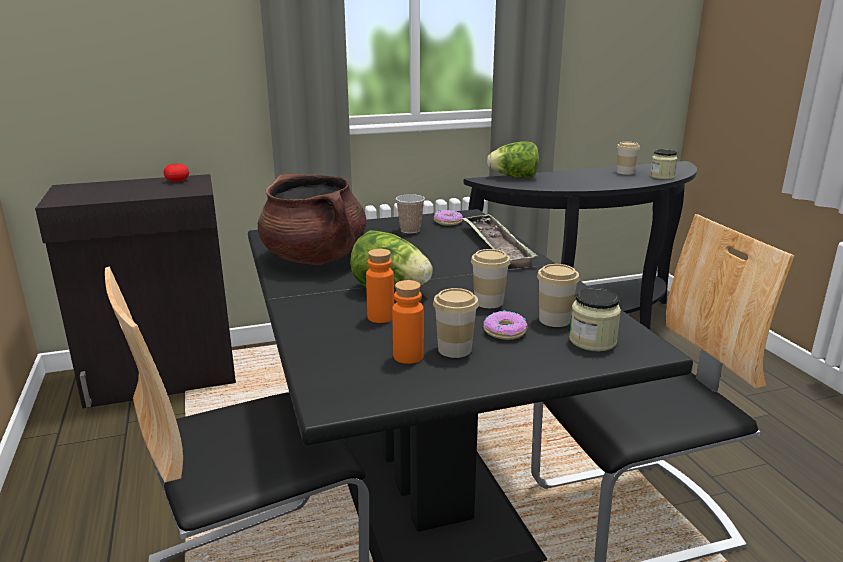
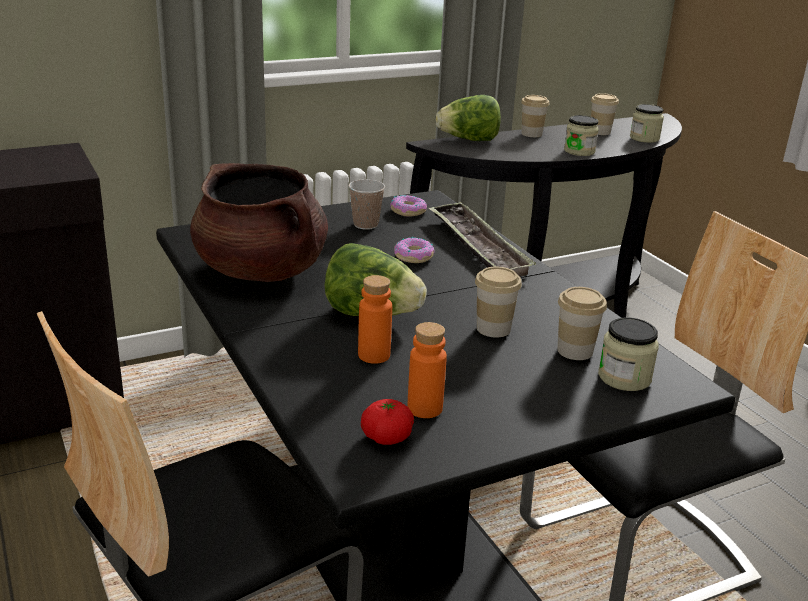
camera: 10 degrees left, 5 degrees up
tomato [164,163,189,182] -> tomato moved to [361,399,414,445]
cup [433,288,479,358] -> cup moved to [521,95,549,137]
donut [484,310,528,340] -> donut moved to [394,237,435,263]
none -> jar [564,115,599,156]

